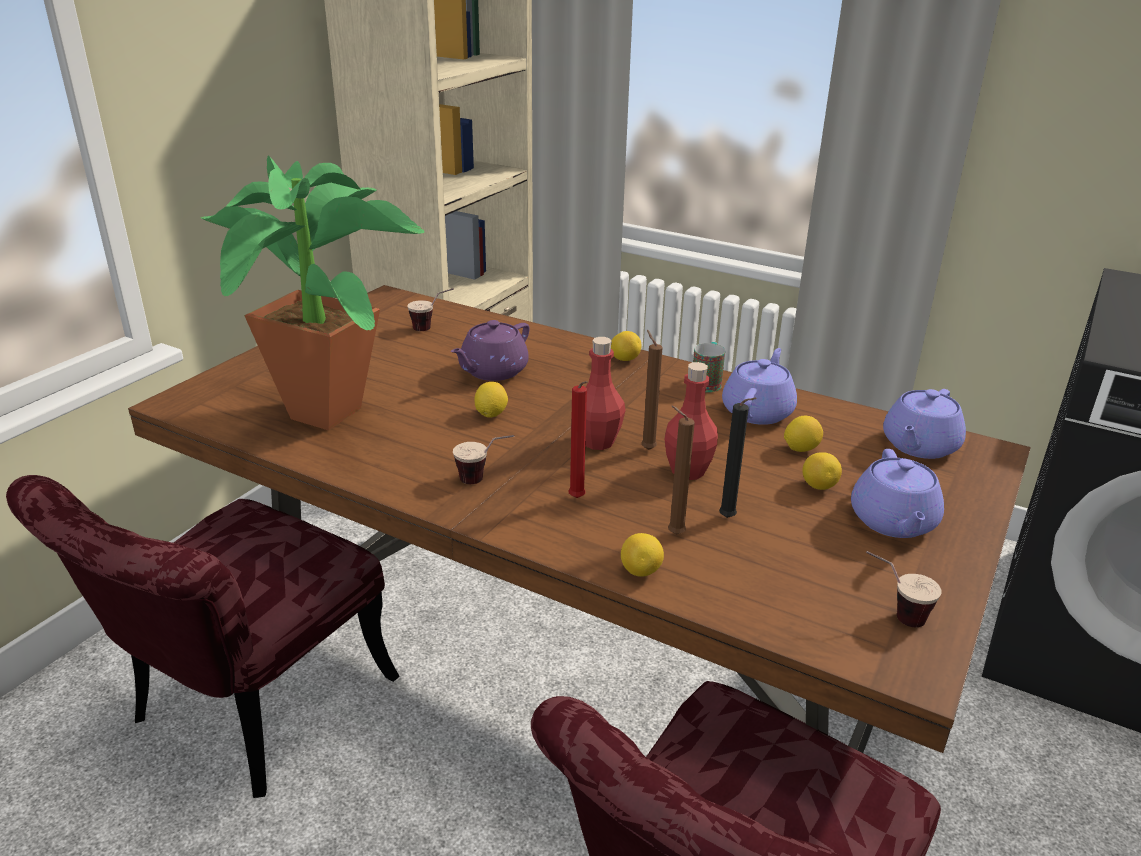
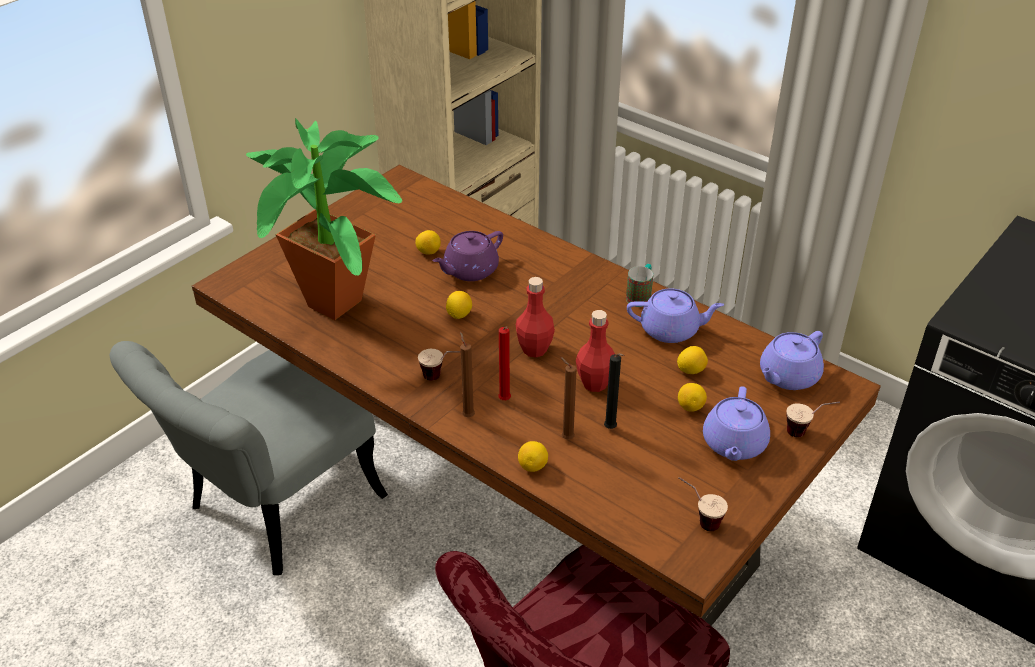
camera: 10 degrees right, 10 degrees up
red chair [6,475,399,798] -> grey chair [110,341,388,575]
cup [407,288,454,331] -> cup moved to [786,401,840,437]
lemon [611,331,641,361] -> lemon moved to [415,230,441,255]
brown candle [641,330,663,450] -> brown candle moved to [460,332,475,417]
purple teapot [722,348,797,425] -> purple teapot turned 60 degrees clockwise [627,288,724,343]

